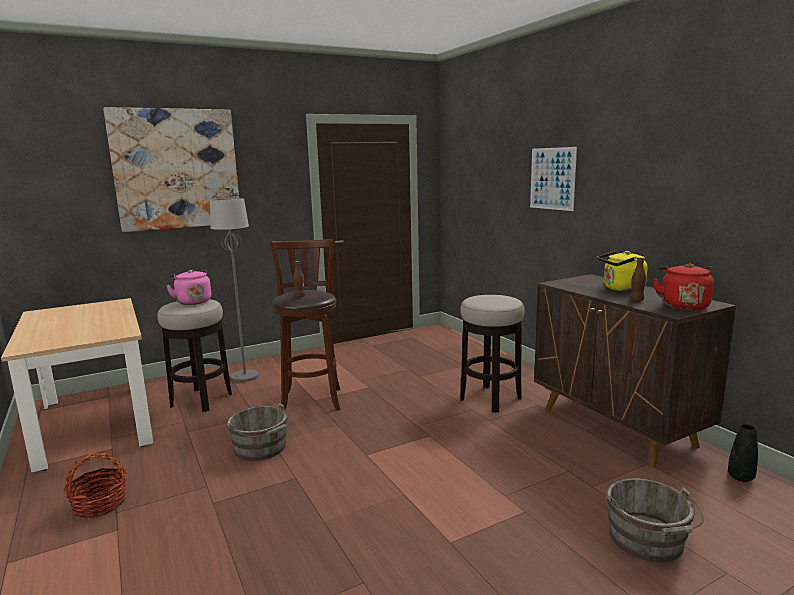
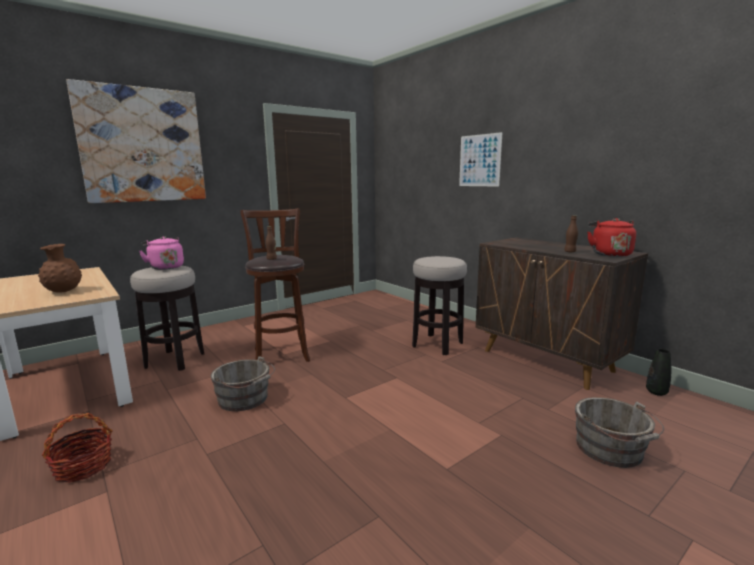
camera: 10 degrees left, 0 degrees up
grey floor lamp [210,198,259,382] -> none
yellow kettle [597,251,647,292] -> none
none -> brown vase [38,244,82,293]

